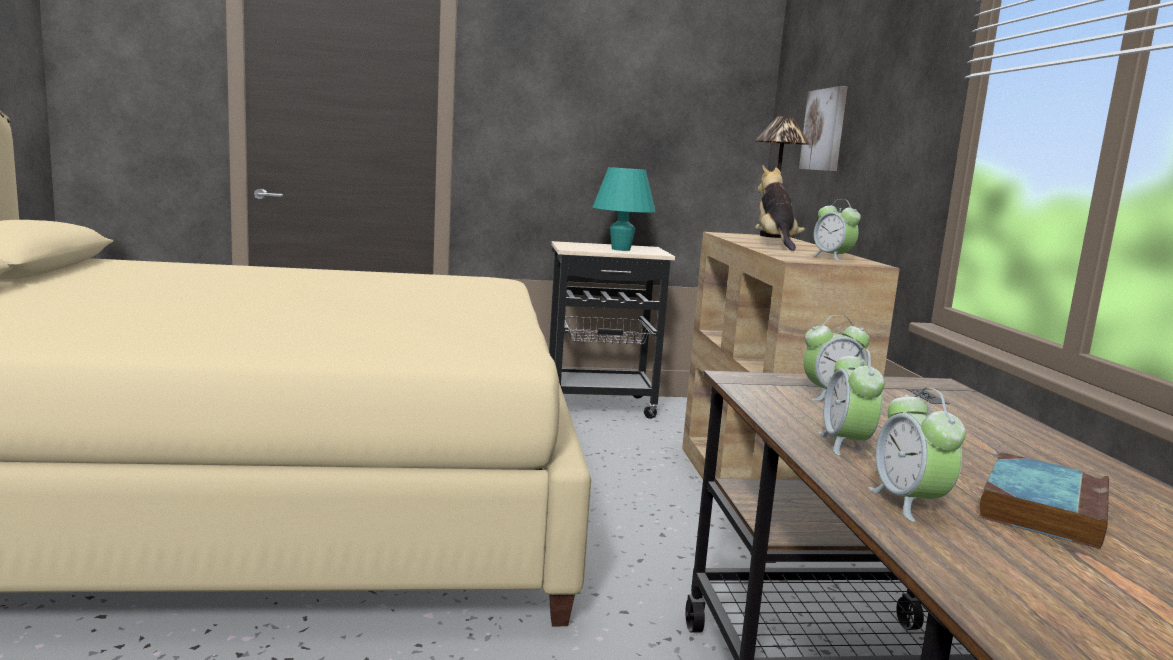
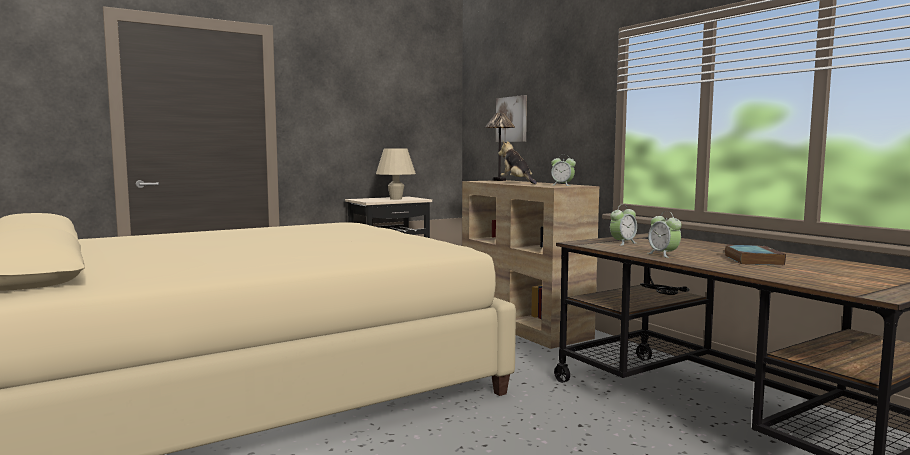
camera: 25 degrees left, 5 degrees down
turquoise table lamp [593,167,656,251] -> beige table lamp [376,148,416,200]
alarm clock [868,387,966,522] -> none

